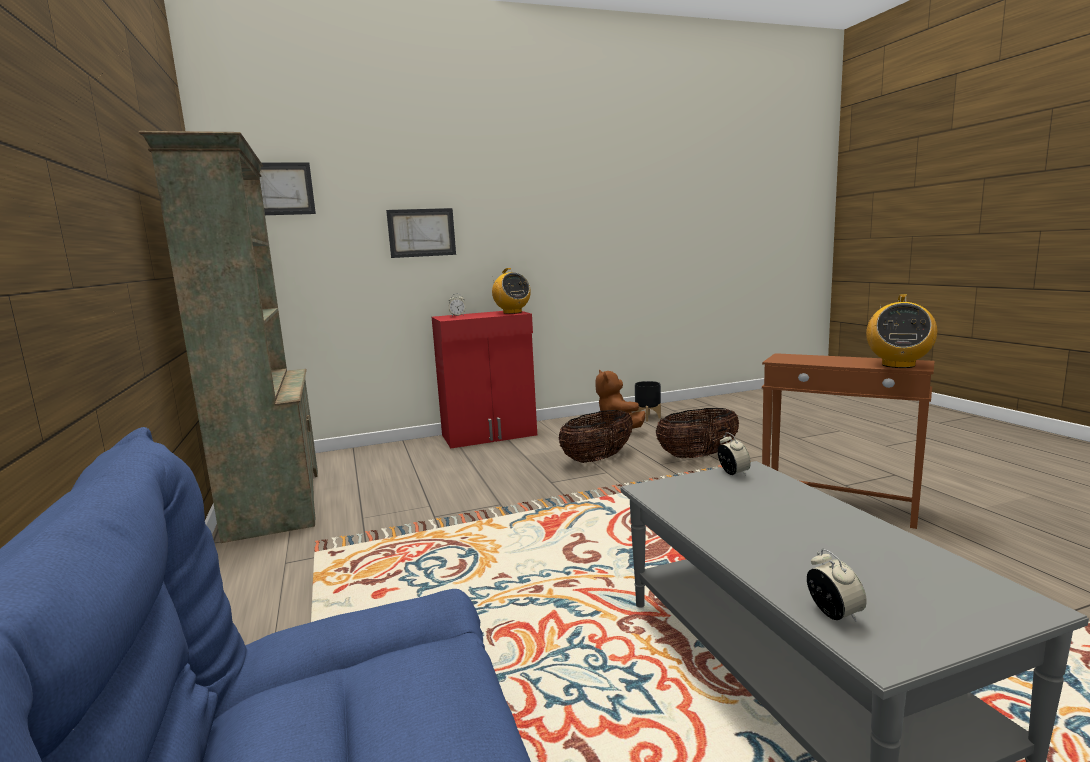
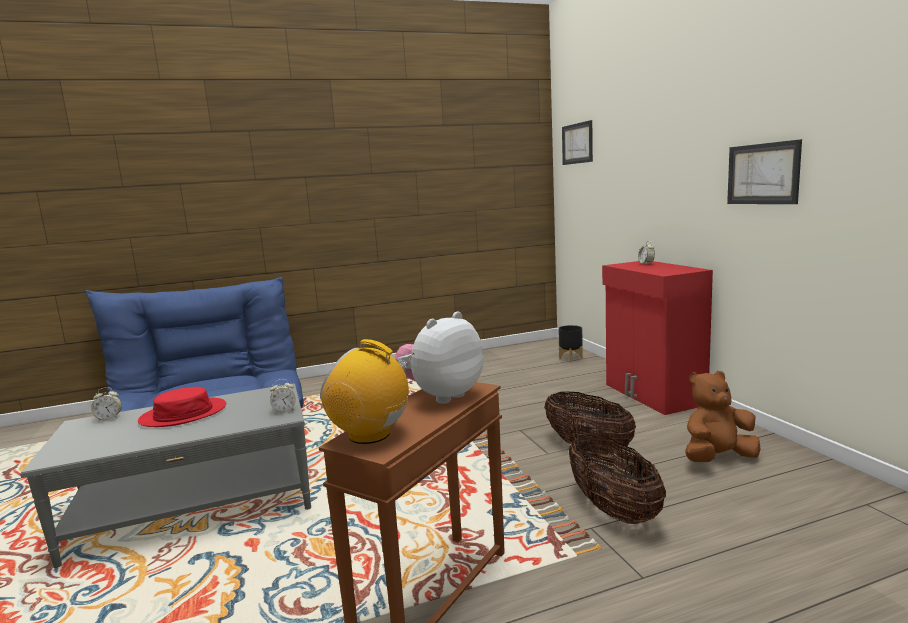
camera: 90 degrees right, 0 degrees up
green bookcase [138,131,318,543] -> none
picture [386,208,456,258] -> picture moved to [727,139,802,204]
radio [492,268,531,314] -> none
black planter [635,381,661,421] -> black planter moved to [558,325,583,363]
none -> red hat [138,387,226,427]
none -> plush toy [394,312,483,404]

